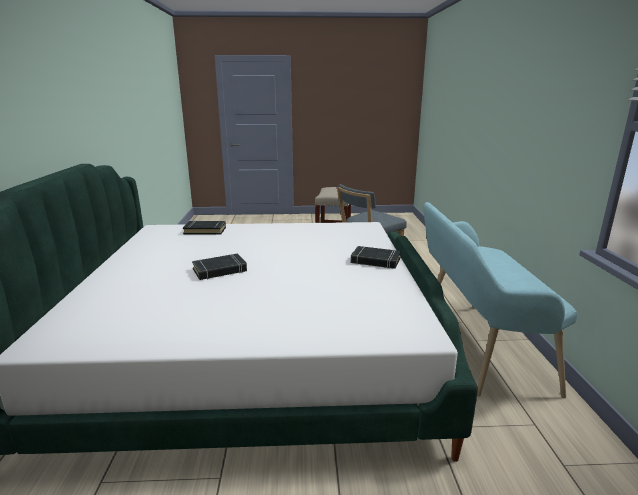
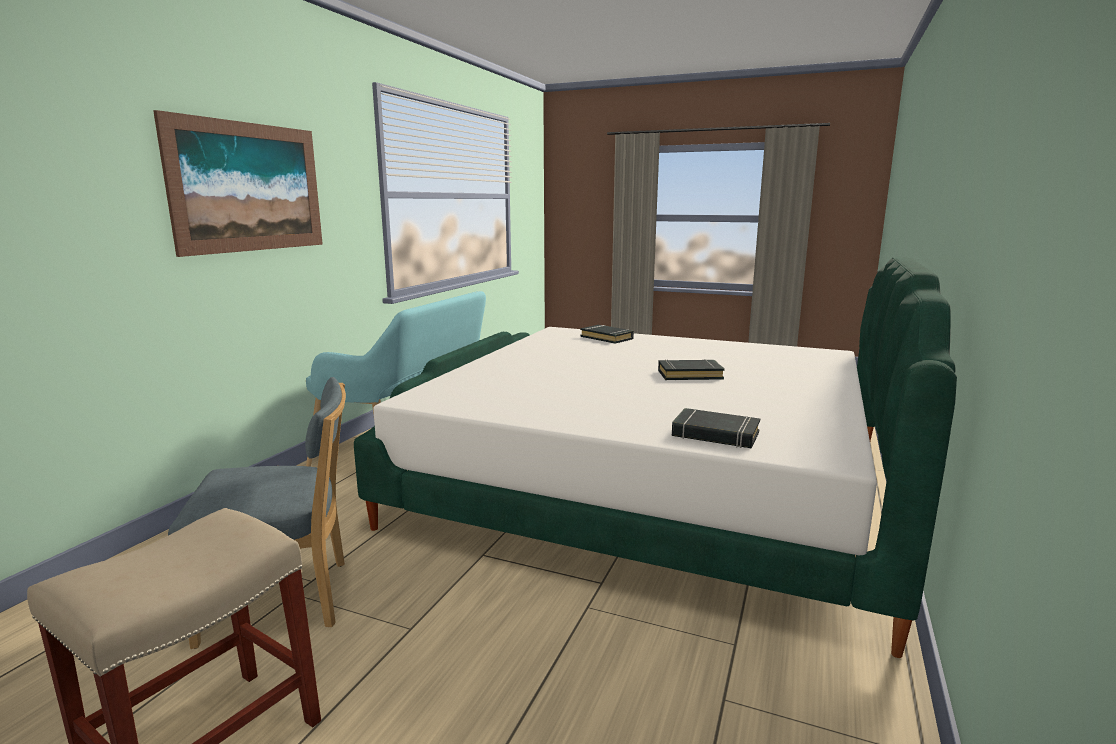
camera: 155 degrees left, 5 degrees down
black book [351,246,401,269] -> black book moved to [581,325,634,344]
none -> picture [153,110,323,257]

